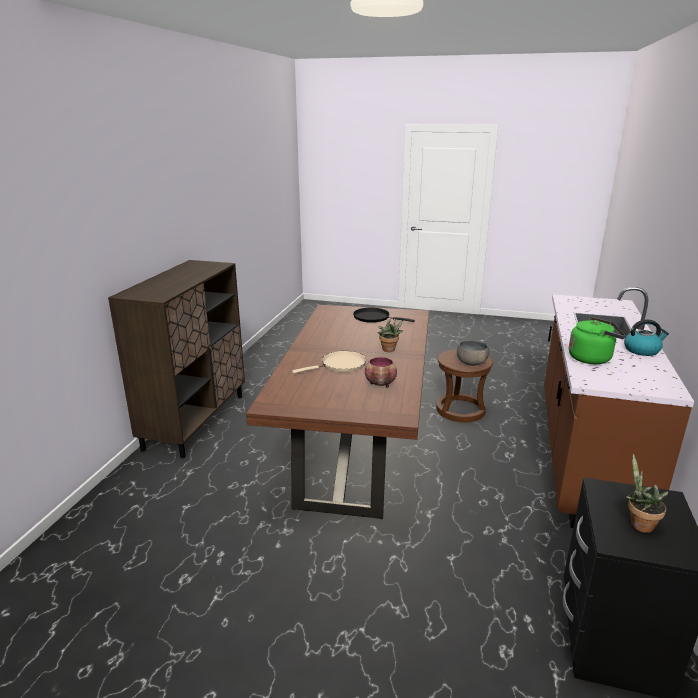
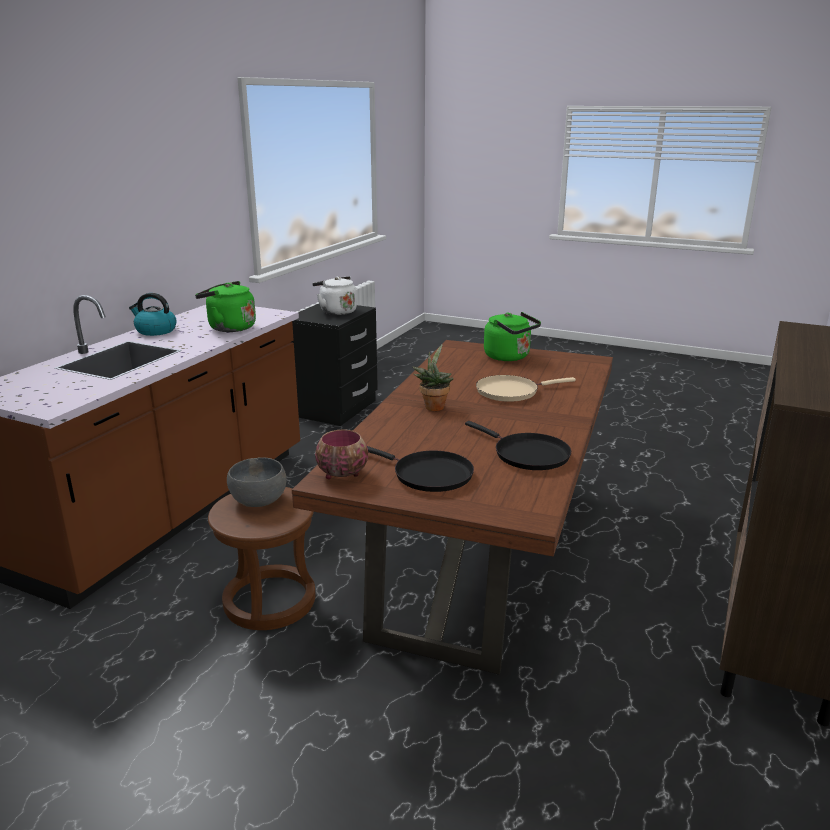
camera: 170 degrees left, 0 degrees up
bowl [365,357,397,388] -> bowl moved to [315,429,368,479]
potted plant [626,454,669,533] -> white kettle [312,276,357,315]
none -> black frying pan [465,421,571,470]
none -> green kettle [484,312,541,361]

